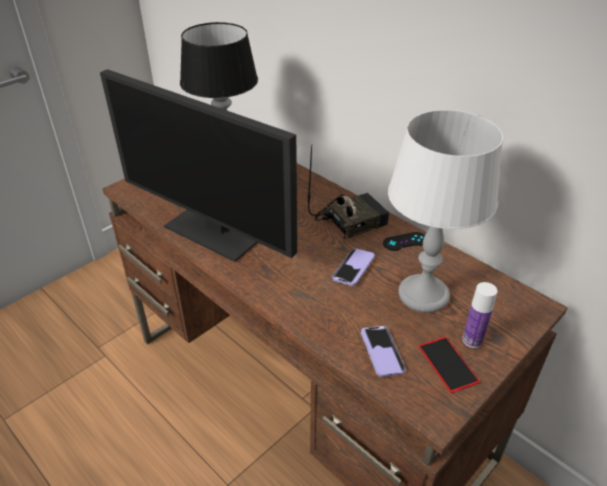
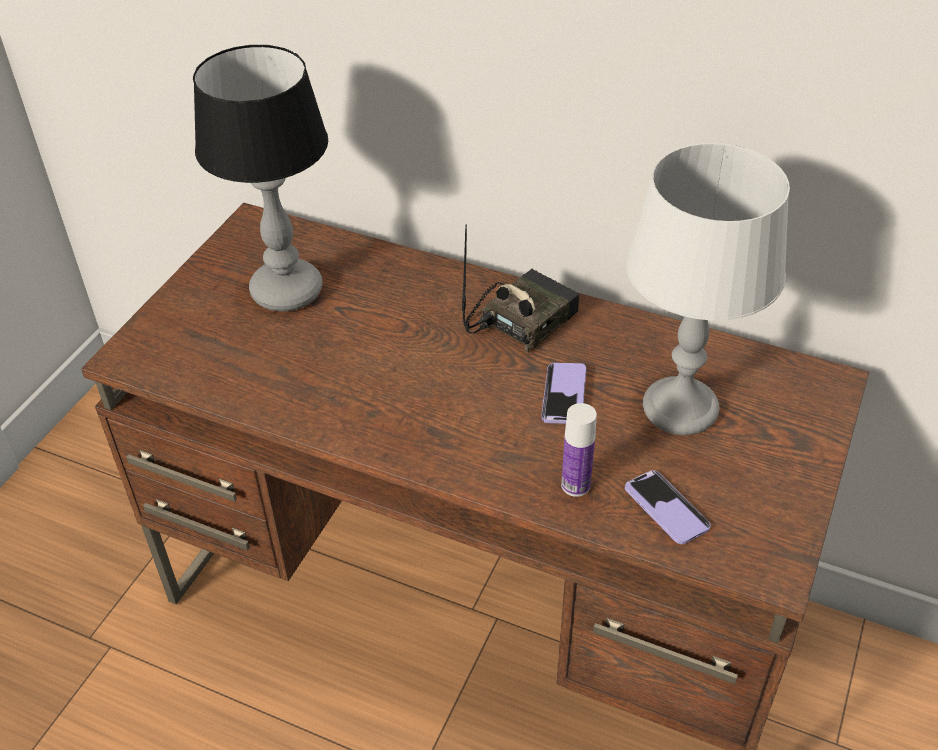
camera: 20 degrees left, 5 degrees up
monitor [100,69,297,262] -> none
black game controller [383,232,425,251] -> none
phone [419,337,480,393] -> none
bottle [462,282,498,348] -> bottle moved to [561,403,597,497]

